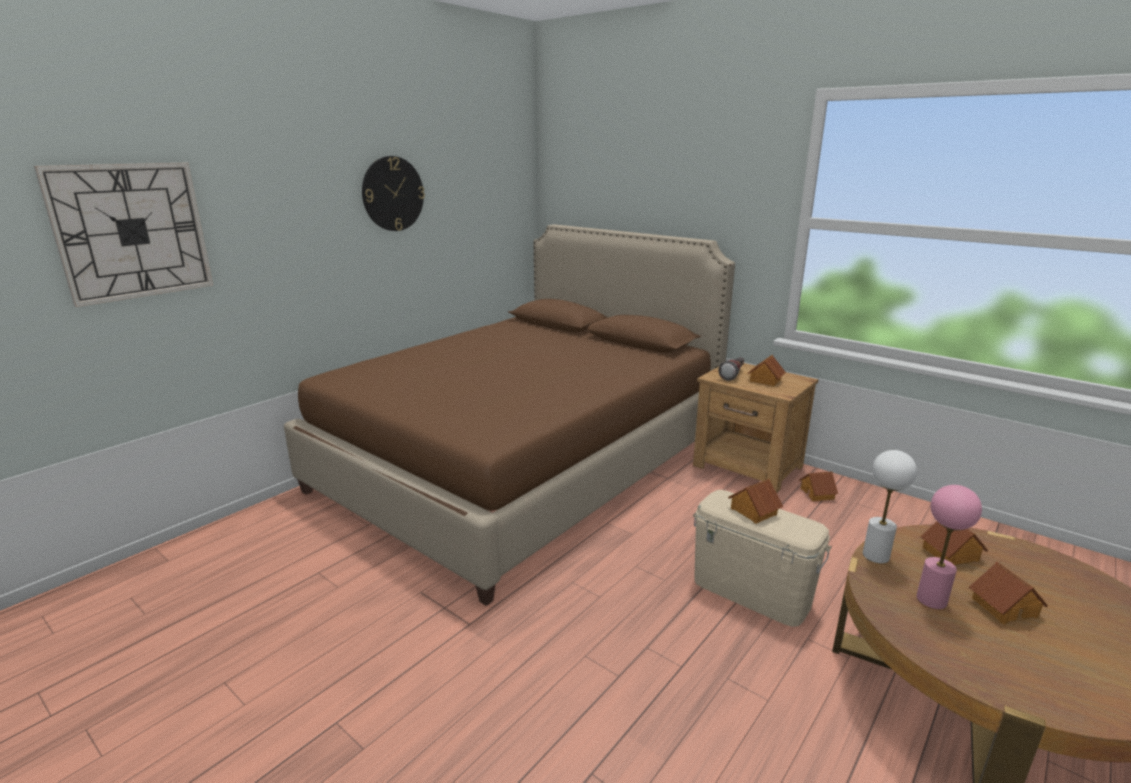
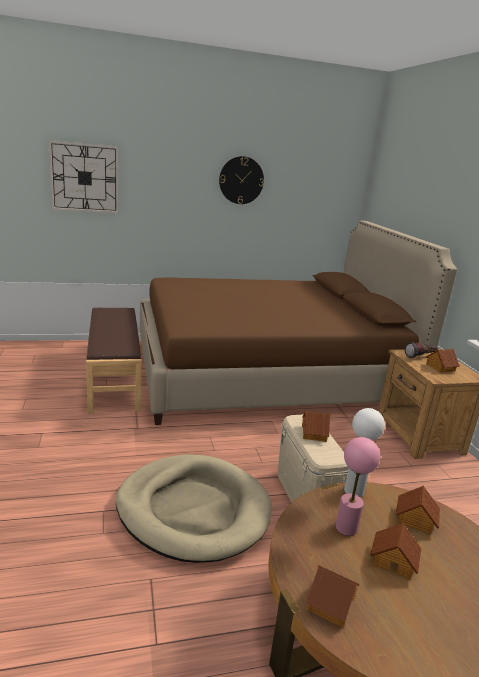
camera: 35 degrees right, 0 degrees up
toy house [799,472,838,501] -> toy house moved to [306,565,359,628]
none -> brown bench [86,308,142,413]
none -> beige dog bed [116,454,272,563]

